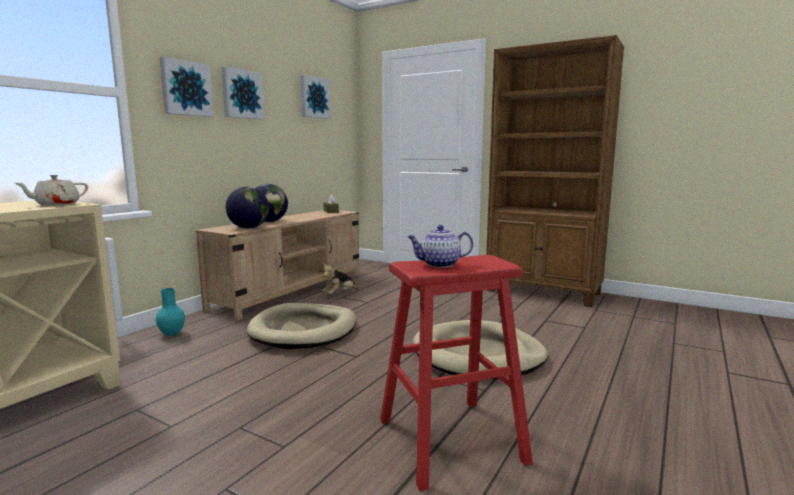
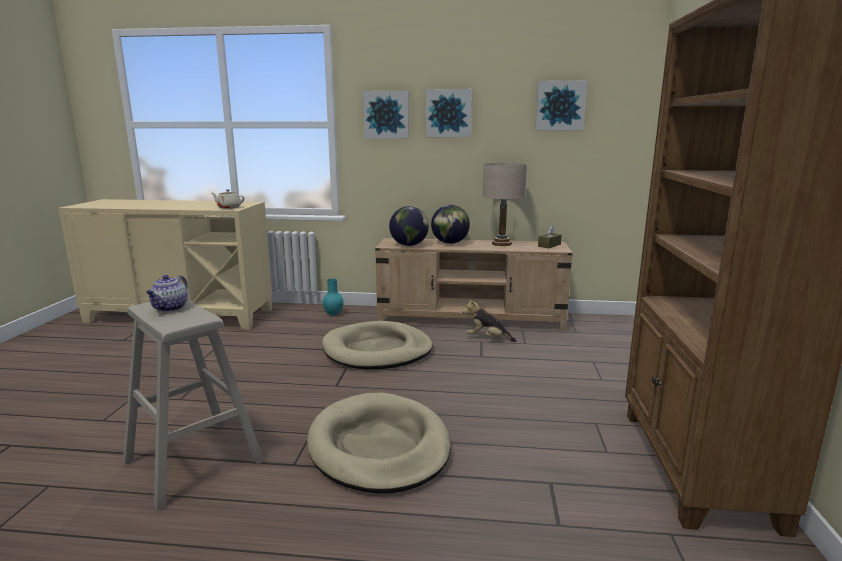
camera: 65 degrees right, 5 degrees up
red stool [380,255,533,491] -> beige stool [123,299,265,511]
teapot [408,225,473,268] -> teapot turned 135 degrees counterclockwise [146,275,188,312]
none -> beige table lamp [483,163,527,246]

